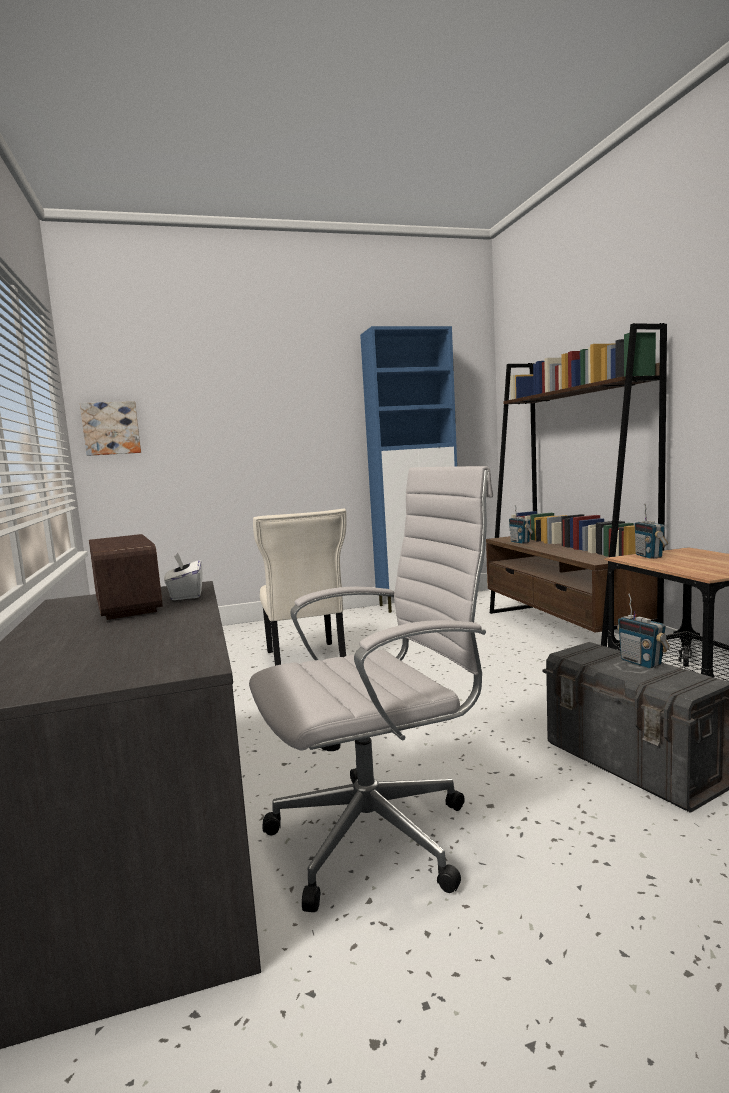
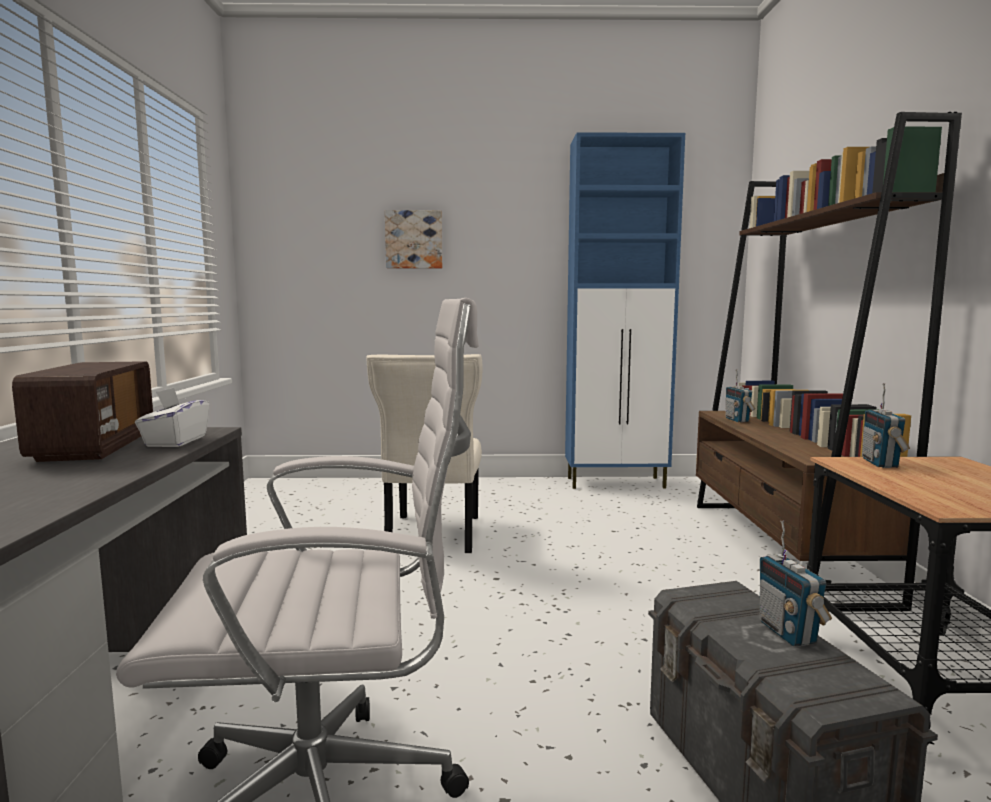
camera: 15 degrees right, 0 degrees up
picture [80,401,141,456] -> picture moved to [385,210,443,269]

